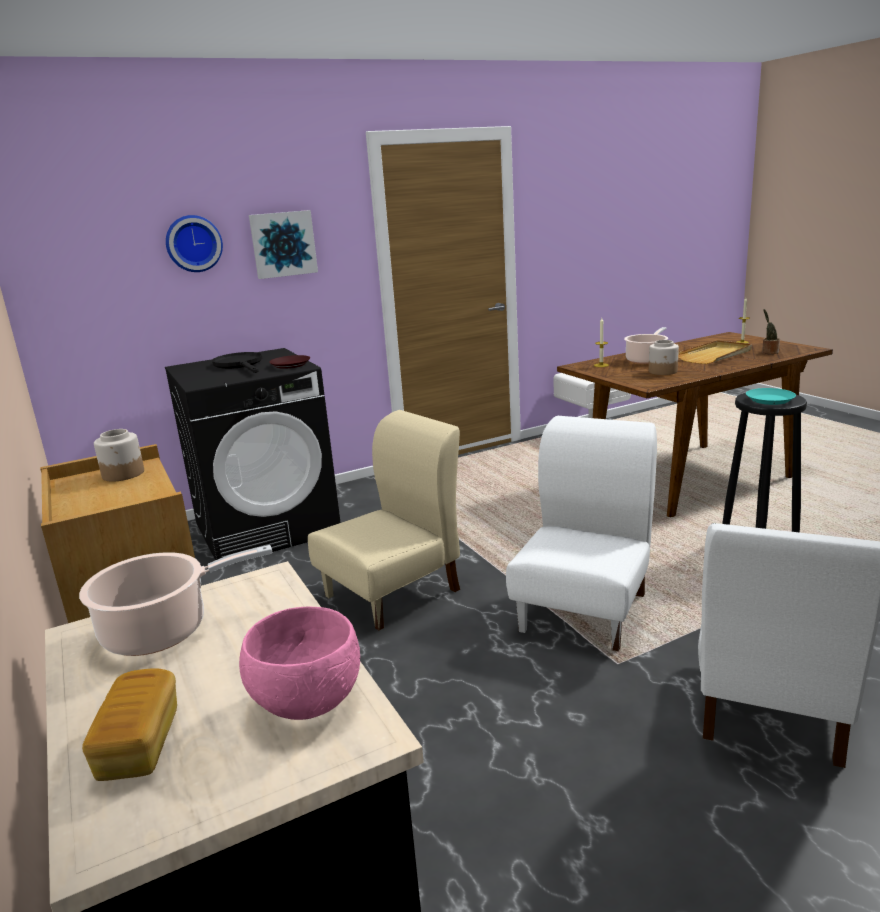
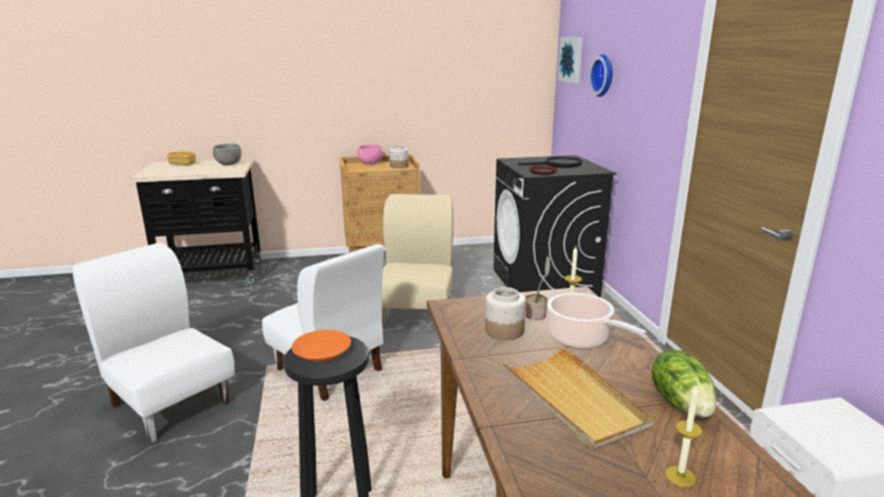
camera: 105 degrees right, 0 degrees up
cooking pot [79,545,272,656] -> grey bowl [213,144,242,165]
pink bowl [239,606,360,720] -> pink bowl moved to [358,145,383,165]
picture [249,210,318,279] -> picture moved to [558,37,583,83]
beige chair [308,410,460,630] -> beige chair turned 150 degrees counterclockwise [381,194,453,328]
turquoise plate [746,388,796,405] -> orange plate [292,330,351,362]
potted plant [762,309,780,354] -> potted plant moved to [525,256,551,320]
none -> lettuce [652,349,716,417]

